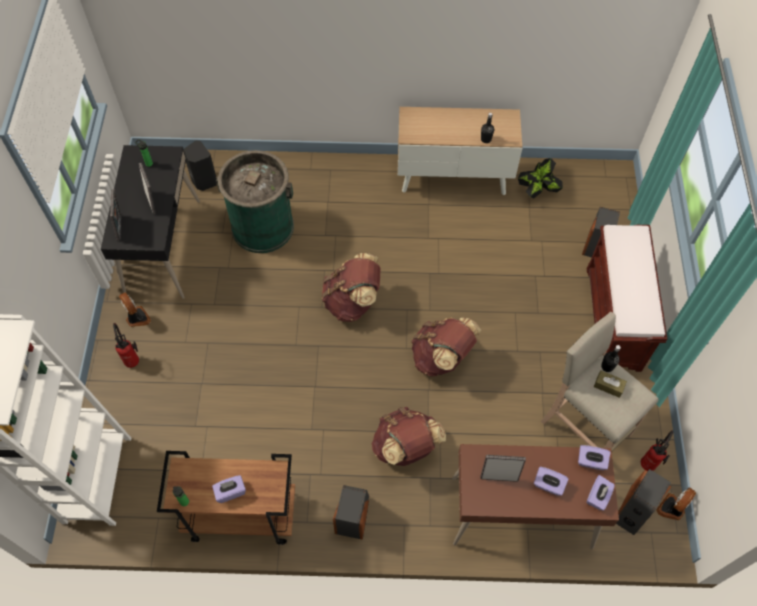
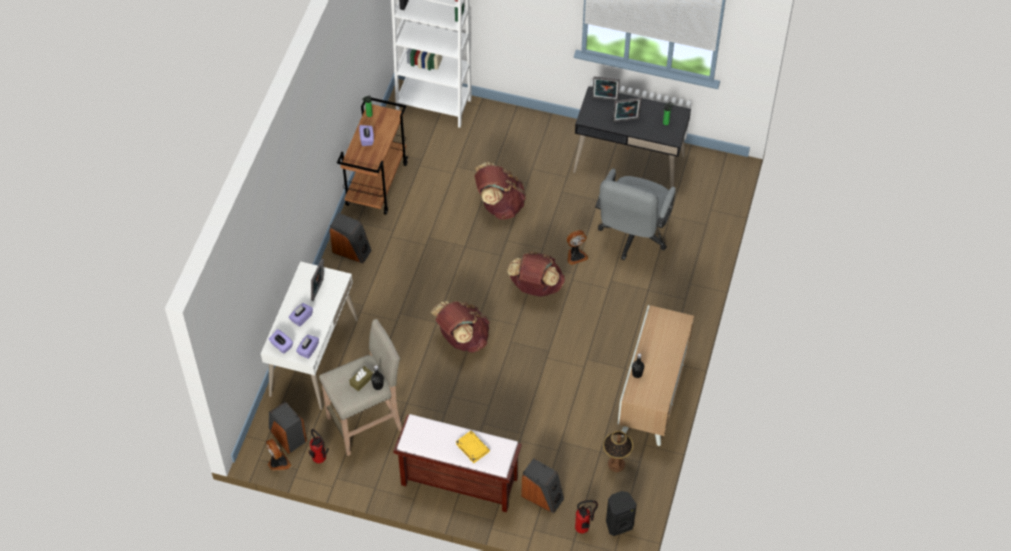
camera: 105 degrees right, 5 degrees down
fire extinguisher [113,323,139,368] -> fire extinguisher moved to [575,500,598,534]
fan [119,292,151,327] -> fan moved to [567,230,588,265]
black speaker [184,141,217,191] -> black speaker moved to [606,491,637,536]
green trash can [216,150,294,253] -> grey office chair [595,169,676,260]
brown backpack [371,407,446,466] -> brown backpack moved to [475,162,526,219]
brown desk [452,444,619,549] -> white desk [261,261,358,410]
potted plant [518,158,563,199] -> table lamp [603,431,633,472]
none -> yellow book [456,431,490,463]

